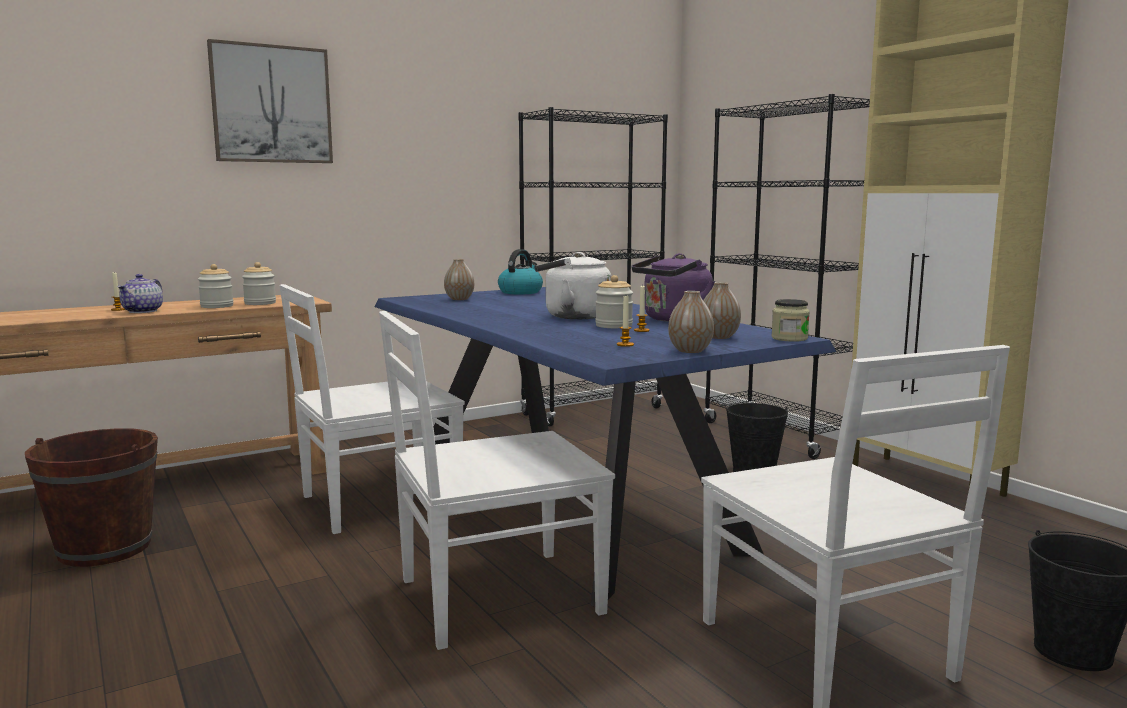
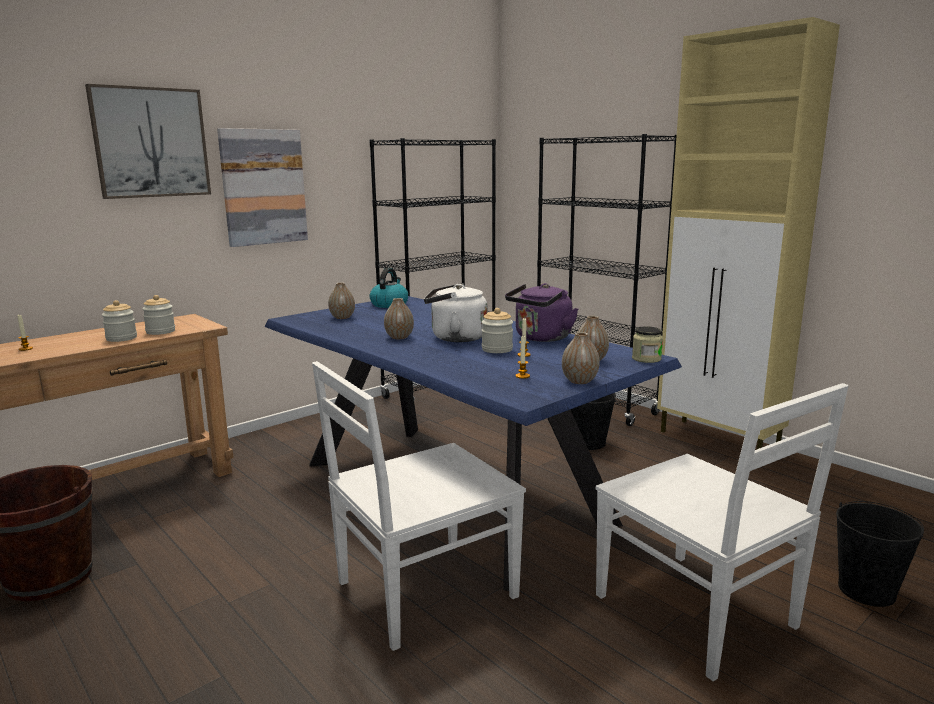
camera: 10 degrees left, 5 degrees up
teapot [117,274,163,313] -> none
white chair [279,284,465,534] -> none
none -> picture [217,128,308,247]
none -> vase [384,298,414,339]

